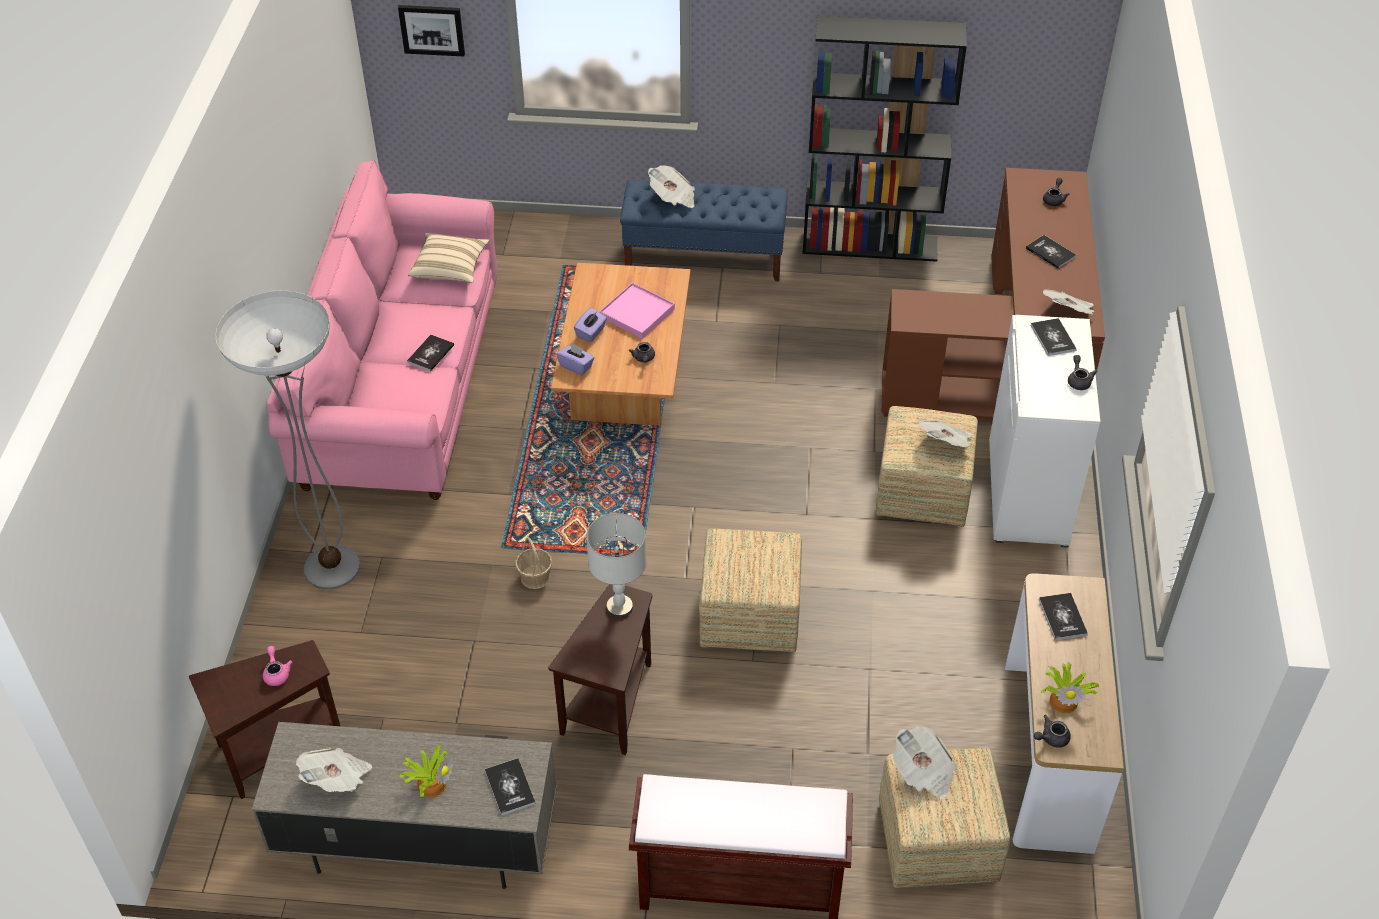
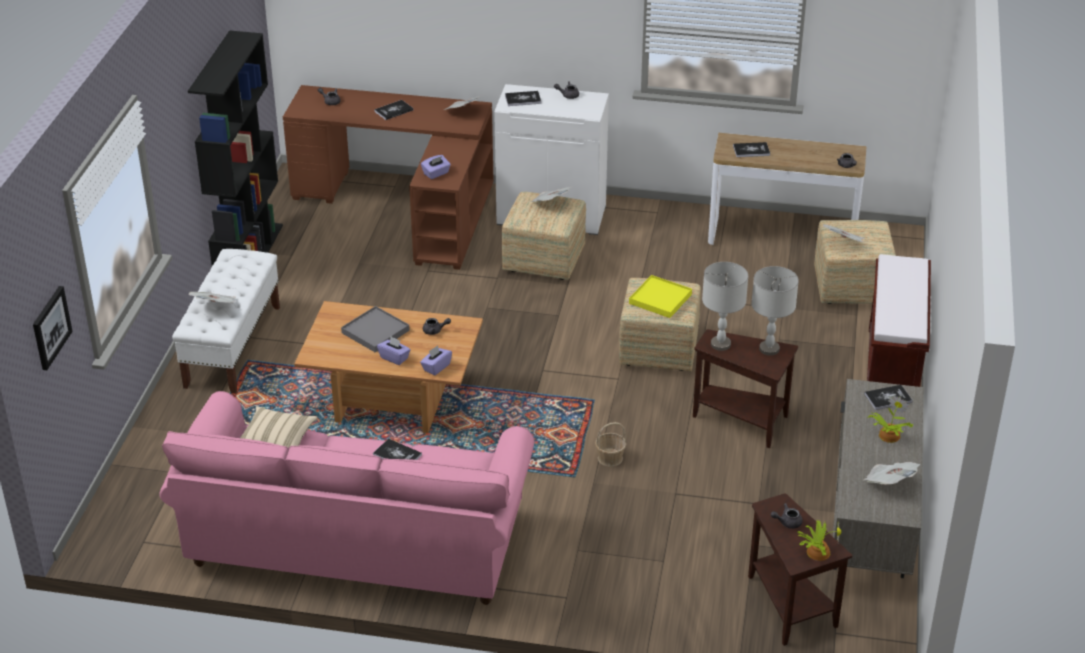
camera: 85 degrees left, 10 degrees down
floor lamp [215,290,360,590] -> none
pink teapot [263,646,293,686] -> grey teapot [771,503,803,529]
pink tray [600,283,675,339] -> grey tray [341,306,410,353]
blue bench [620,180,788,281] -> white bench [172,249,280,394]
potted plant [1041,662,1099,713] -> potted plant moved to [798,520,841,561]
none -> purple tissue box [421,155,451,179]
none -> yellow tray [629,275,692,318]
none -> grey table lamp [751,266,799,355]

